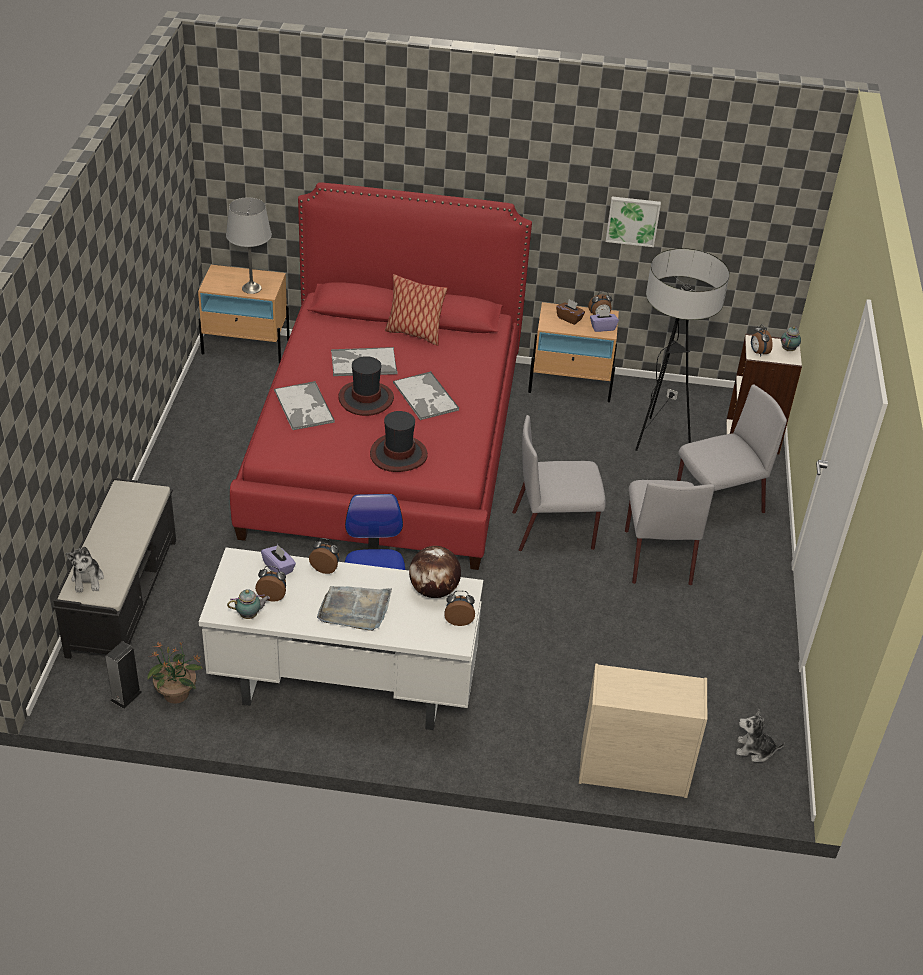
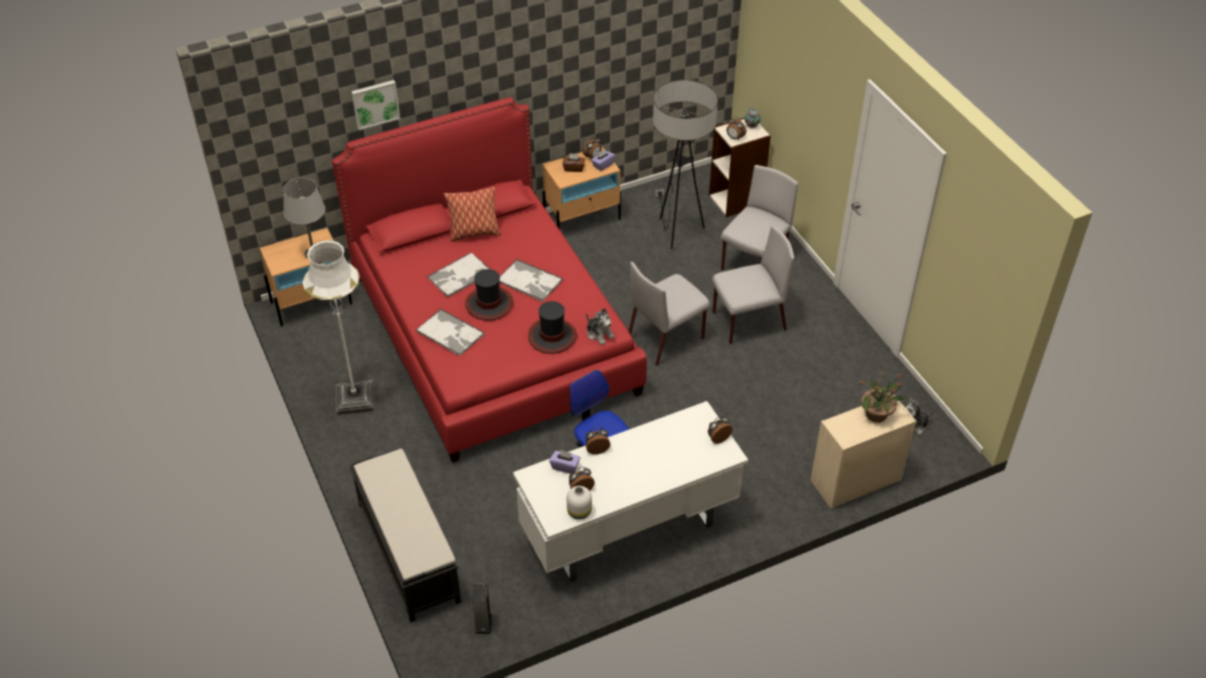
camera: 30 degrees left, 5 degrees up
plush toy [65,546,104,592] -> plush toy moved to [586,308,615,345]
potted plant [147,642,203,704] -> potted plant moved to [858,371,908,423]
teapot [227,589,270,619] -> white vase [567,486,592,520]
grey tray [317,586,392,631] -> none
globe [409,546,461,598] -> none
picture [606,196,661,247] -> picture moved to [351,80,400,130]
grey chair [625,480,715,585] -> grey chair turned 75 degrees counterclockwise [712,225,794,344]
none -> white floor lamp [303,240,374,415]

